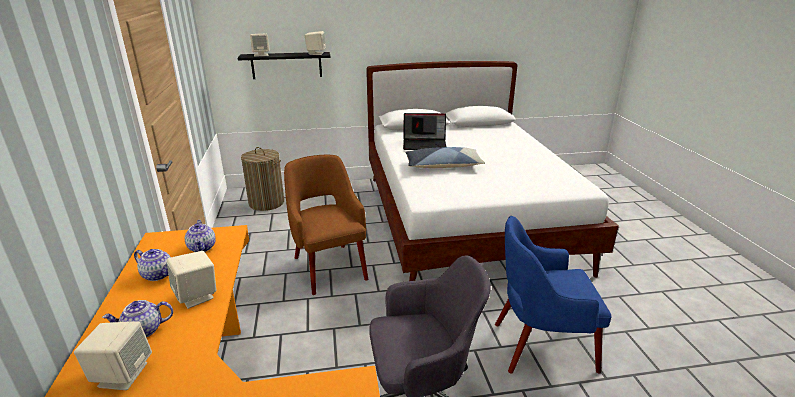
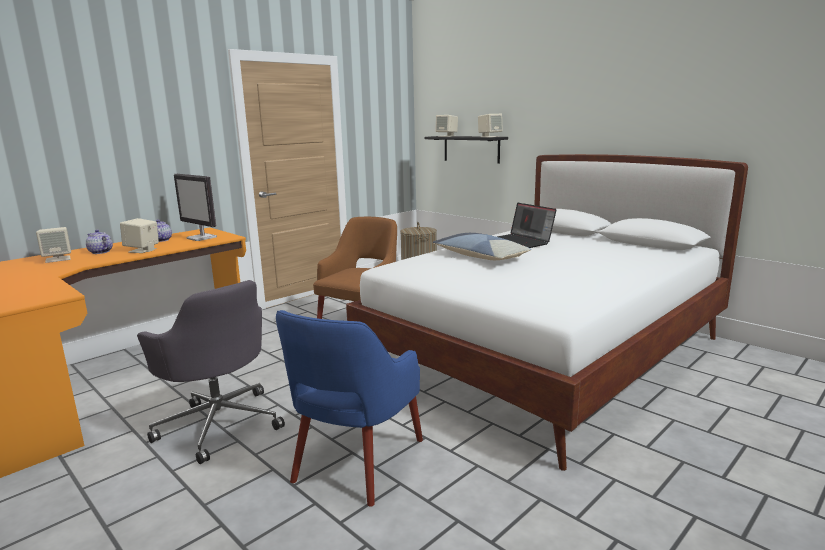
camera: 55 degrees right, 10 degrees down
teapot [185,220,216,252] -> monitor [174,174,217,241]
blue armchair [495,216,612,373] -> blue armchair turned 120 degrees counterclockwise [276,310,423,507]

